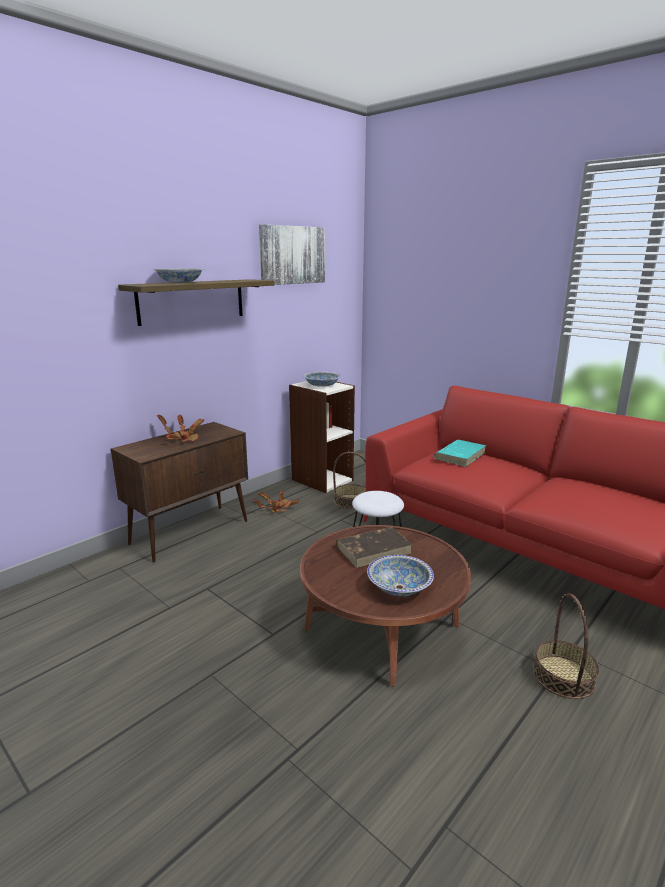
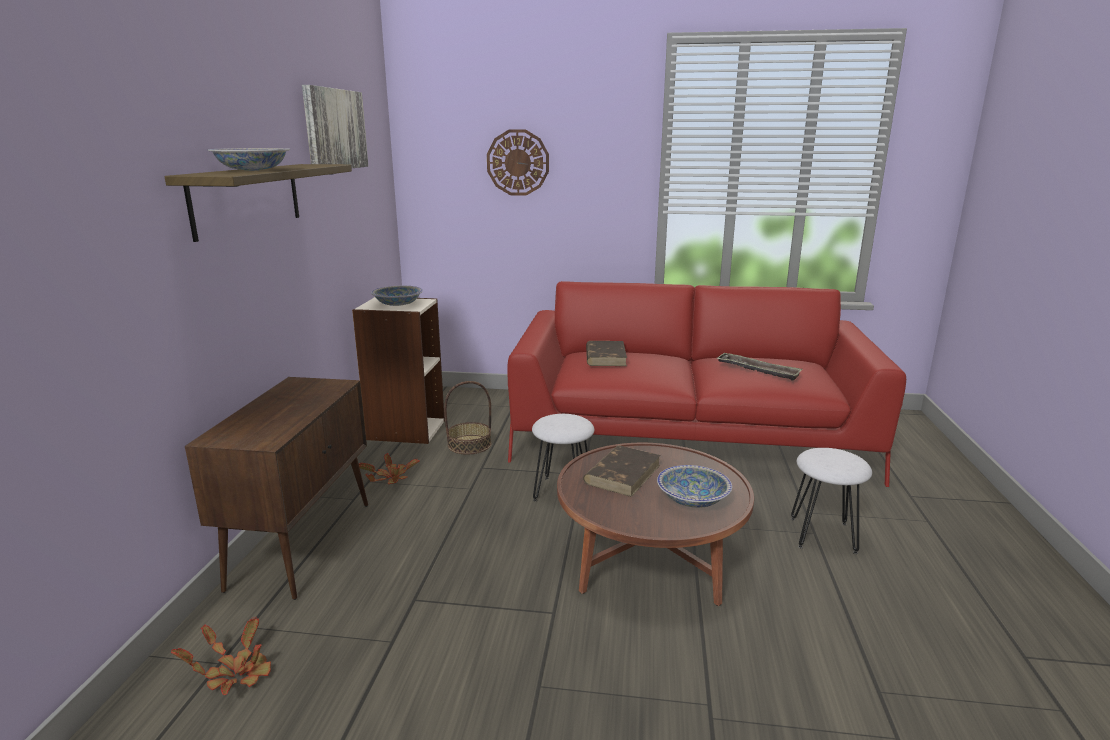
camera: 35 degrees left, 0 degrees up
potted plant [157,414,205,442] -> potted plant moved to [171,617,271,695]
turquoise book [434,440,486,467] -> brown book [586,341,627,366]
basket [533,593,599,699] -> white stool [791,448,872,554]
none -> wall clock [487,129,549,196]
none -> tray [716,353,803,381]

